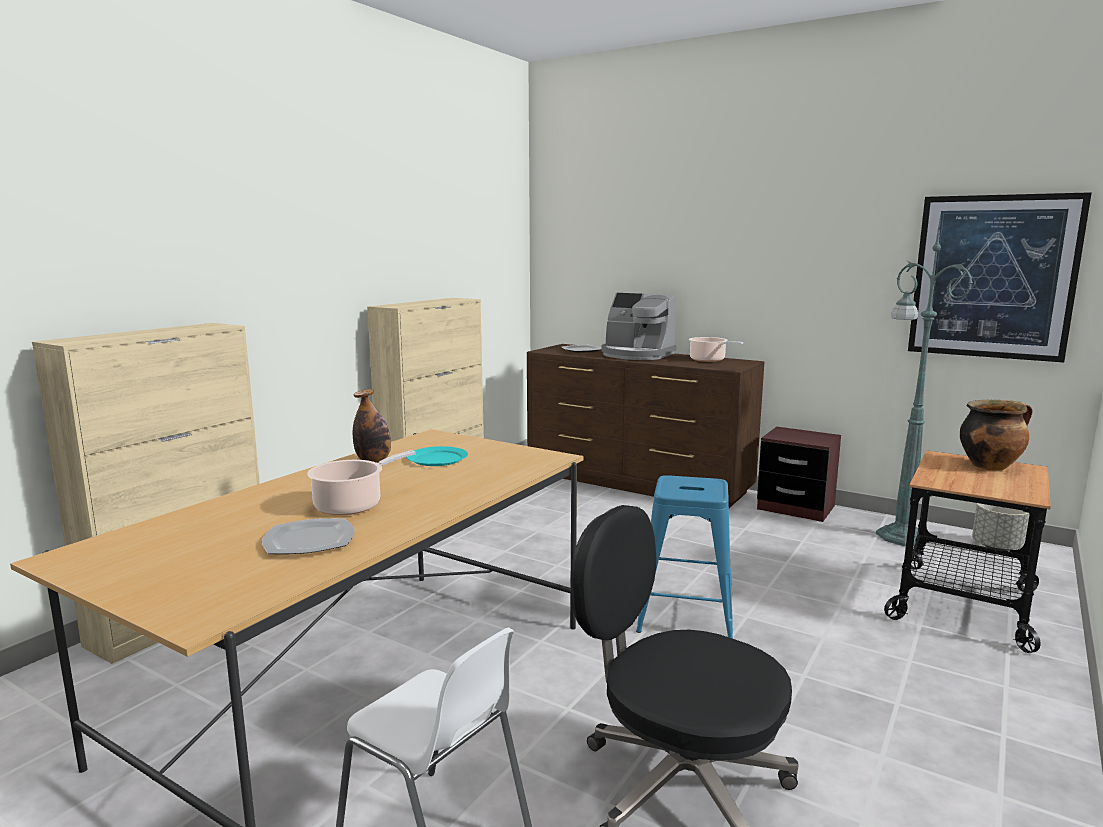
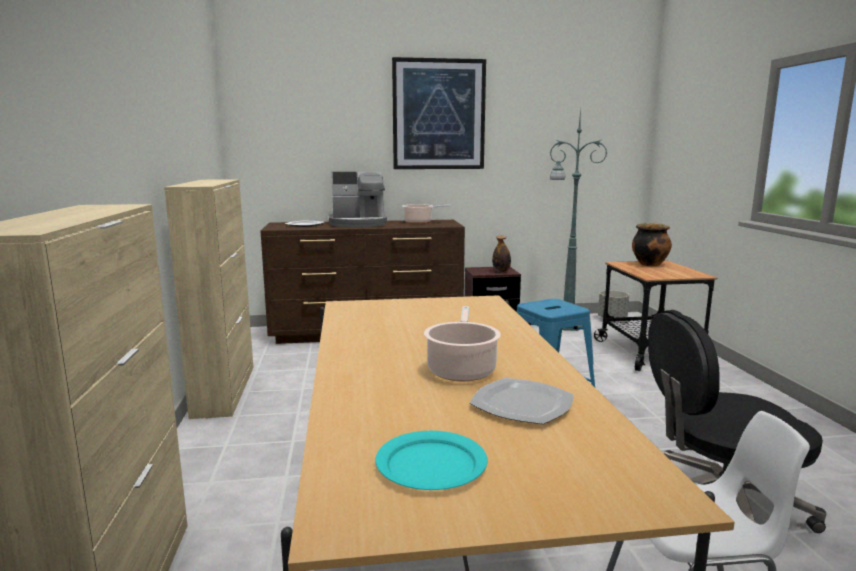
camera: 40 degrees left, 0 degrees up
bottle [353,389,391,462] -> bottle moved to [492,236,511,272]
turquoise plate [406,446,468,466] -> turquoise plate moved to [375,431,488,490]
picture [908,192,1092,362] -> picture moved to [392,57,486,169]

